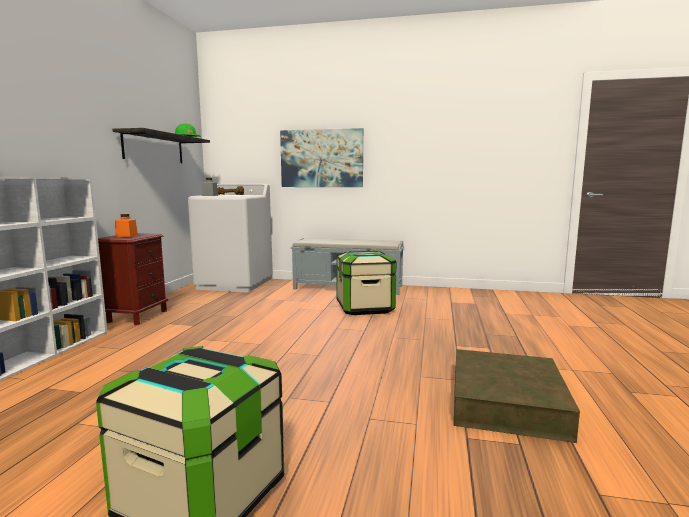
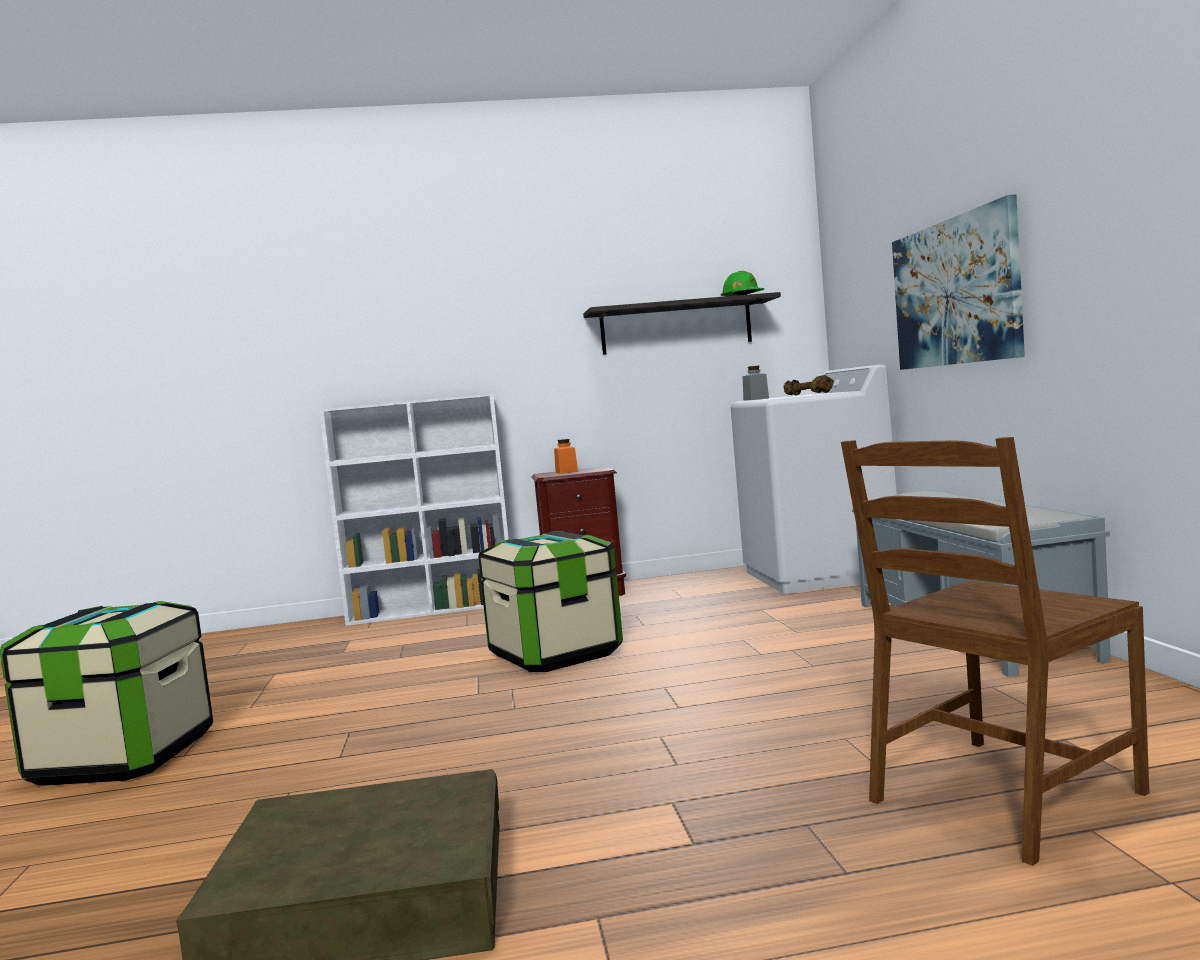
camera: 70 degrees right, 5 degrees down
storage box [336,250,397,315] -> storage box moved to [478,531,623,672]
none -> brown chair [841,437,1149,866]

